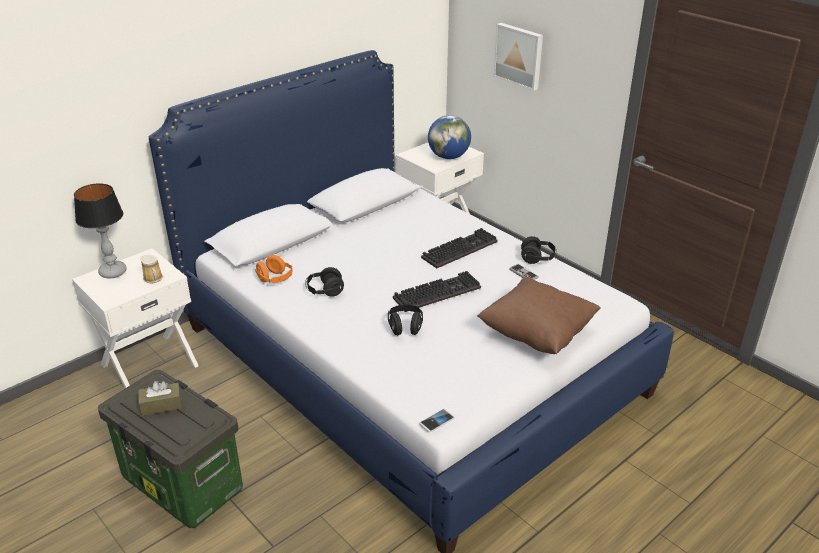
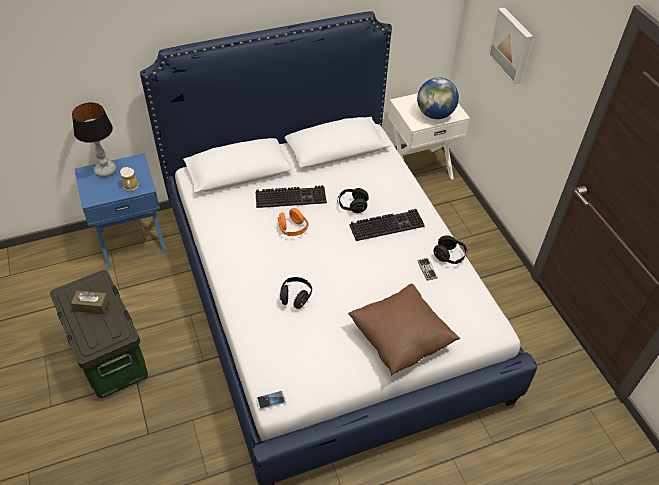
camera: 20 degrees right, 15 degrees up
white nightstand [72,248,199,388] -> blue nightstand [75,153,166,268]
orange headphones [255,255,293,283] -> orange headphones moved to [278,208,308,236]
black headphones [305,267,344,297] -> black headphones moved to [338,188,369,213]
keyboard [393,271,481,312] -> keyboard moved to [255,185,327,208]

